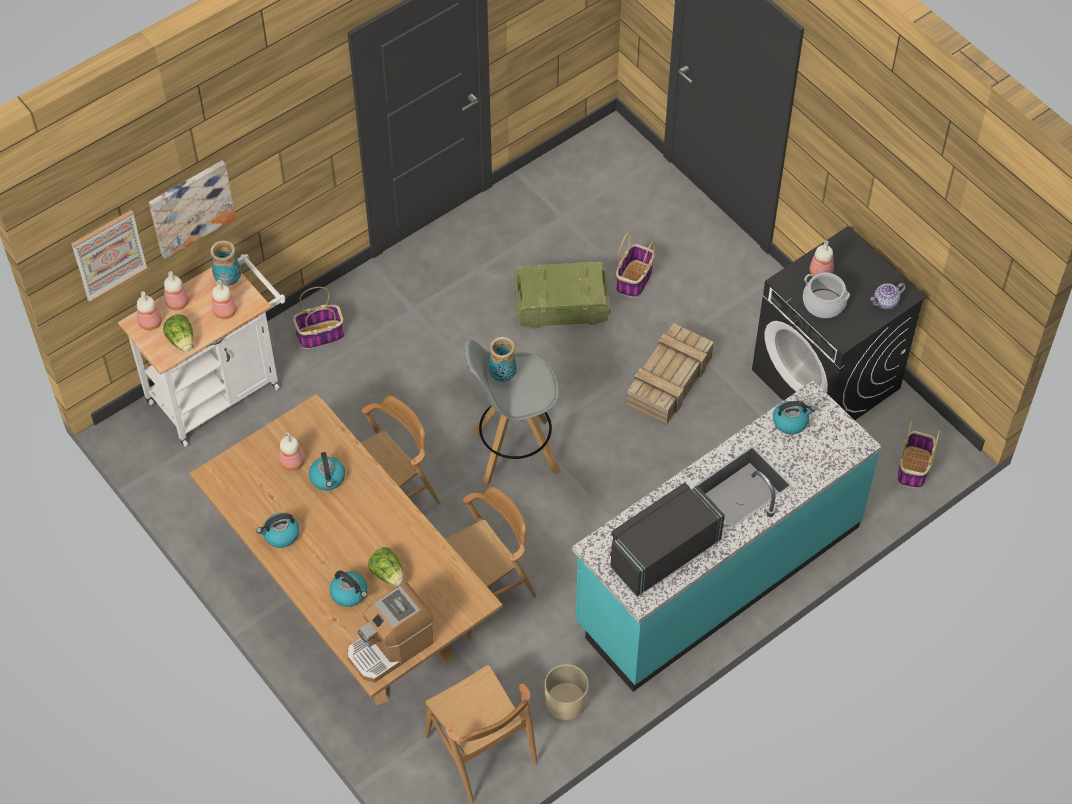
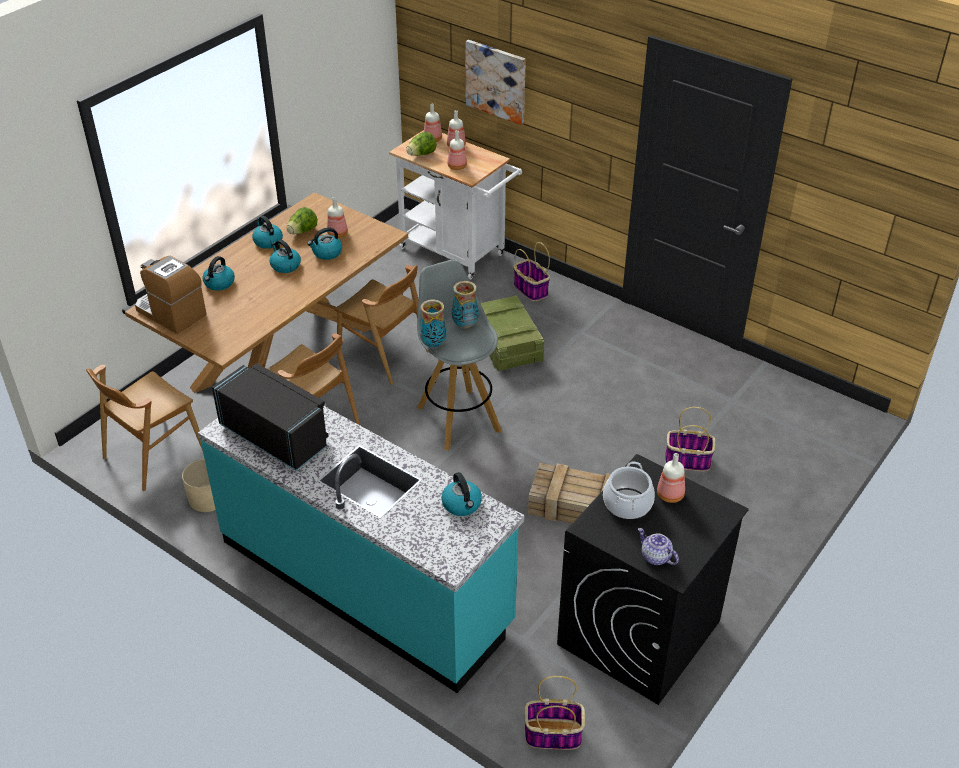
camera: 75 degrees right, 15 degrees down
picture [71,210,148,302] -> none
vase [211,240,241,286] -> vase moved to [420,300,447,348]
lettuce [368,547,404,586] -> lettuce moved to [287,207,317,234]
crate [514,262,610,329] -> crate moved to [480,295,544,371]
none -> kettle [270,240,301,273]

